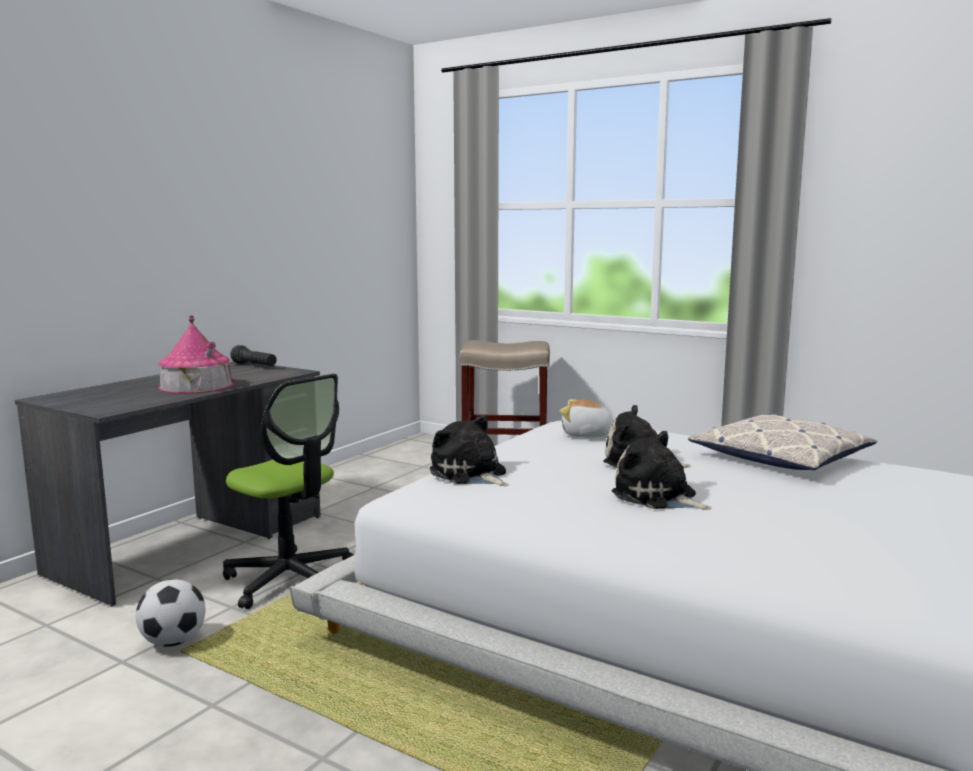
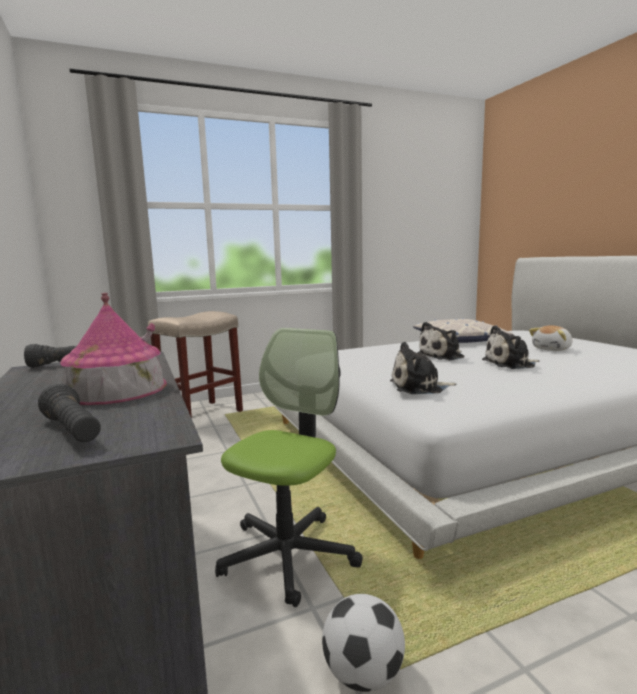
camera: 55 degrees left, 0 degrees up
office chair [223,374,353,609] -> office chair turned 45 degrees counterclockwise [215,328,363,607]
plush toy [560,399,613,438] -> plush toy moved to [529,325,572,351]
none -> black flashlight [38,384,101,442]

